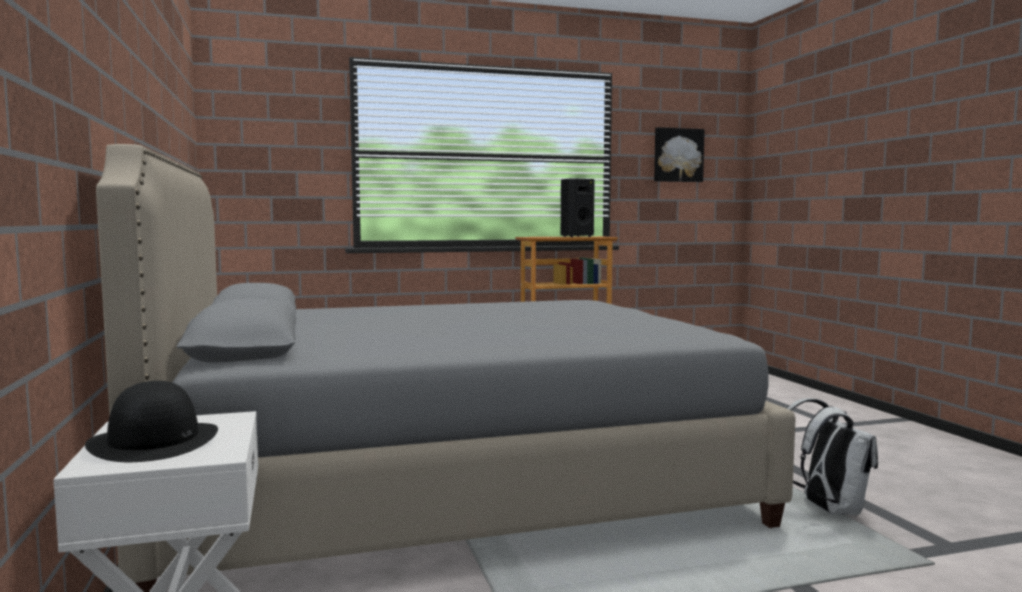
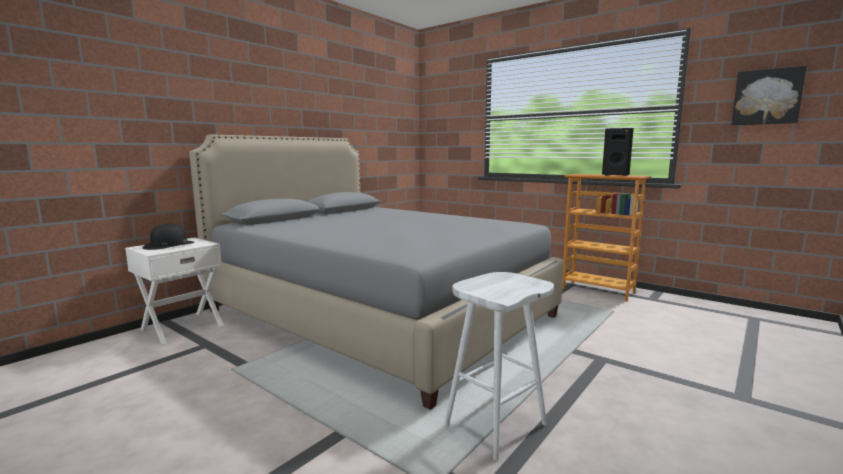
camera: 55 degrees right, 5 degrees up
white backpack [787,398,878,515] -> white stool [444,272,554,461]

